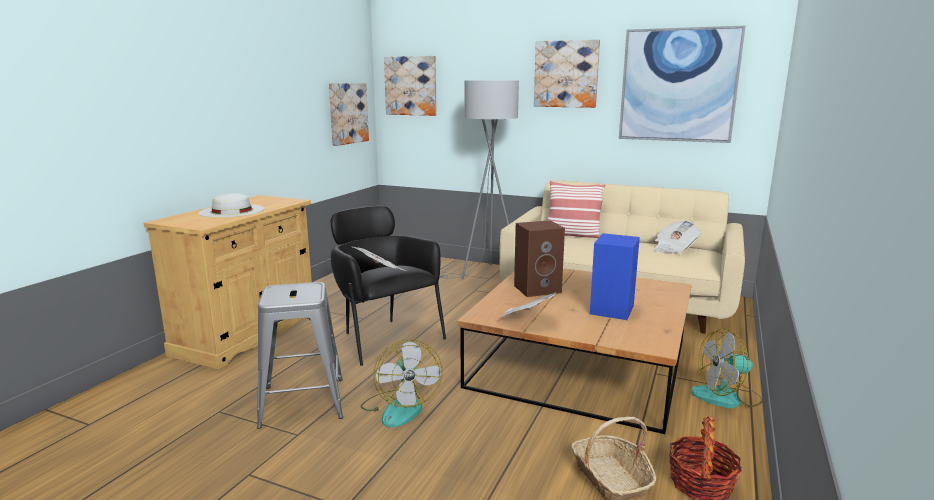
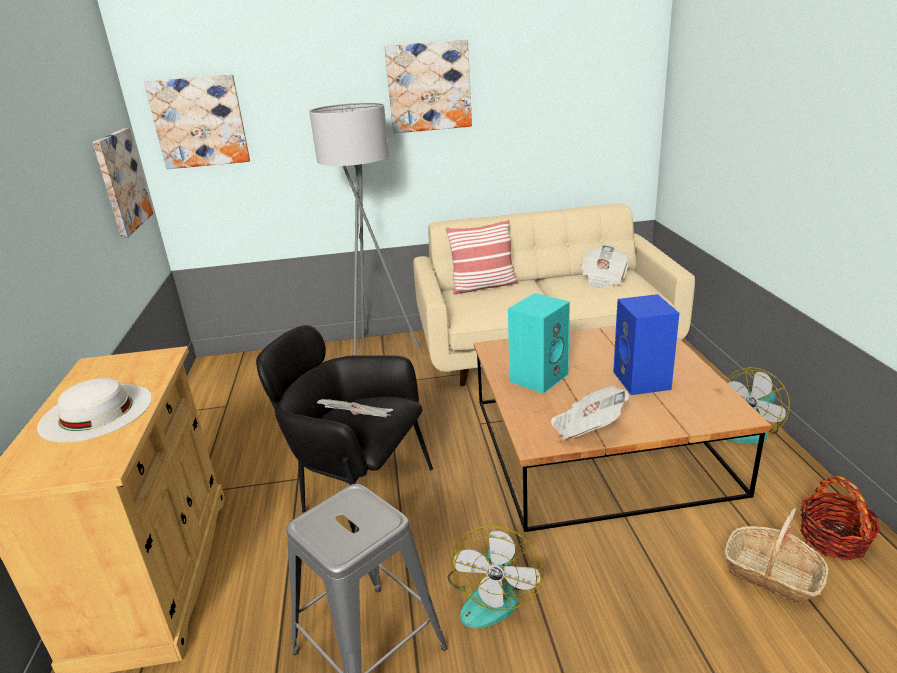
camera: 30 degrees left, 10 degrees up
fan [361,339,442,427] -> fan turned 60 degrees clockwise [448,525,544,628]
brown speaker [514,220,565,297] -> turquoise speaker [508,293,570,394]
picture [619,25,746,143] -> none

